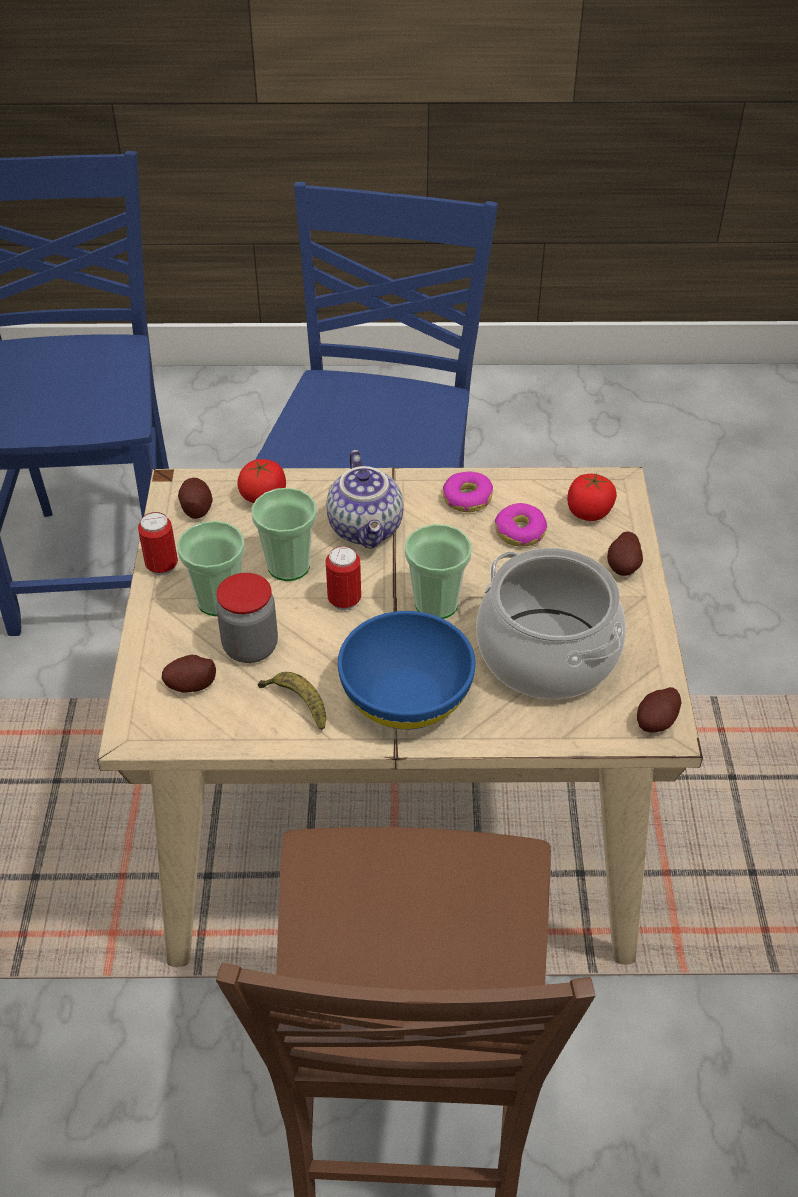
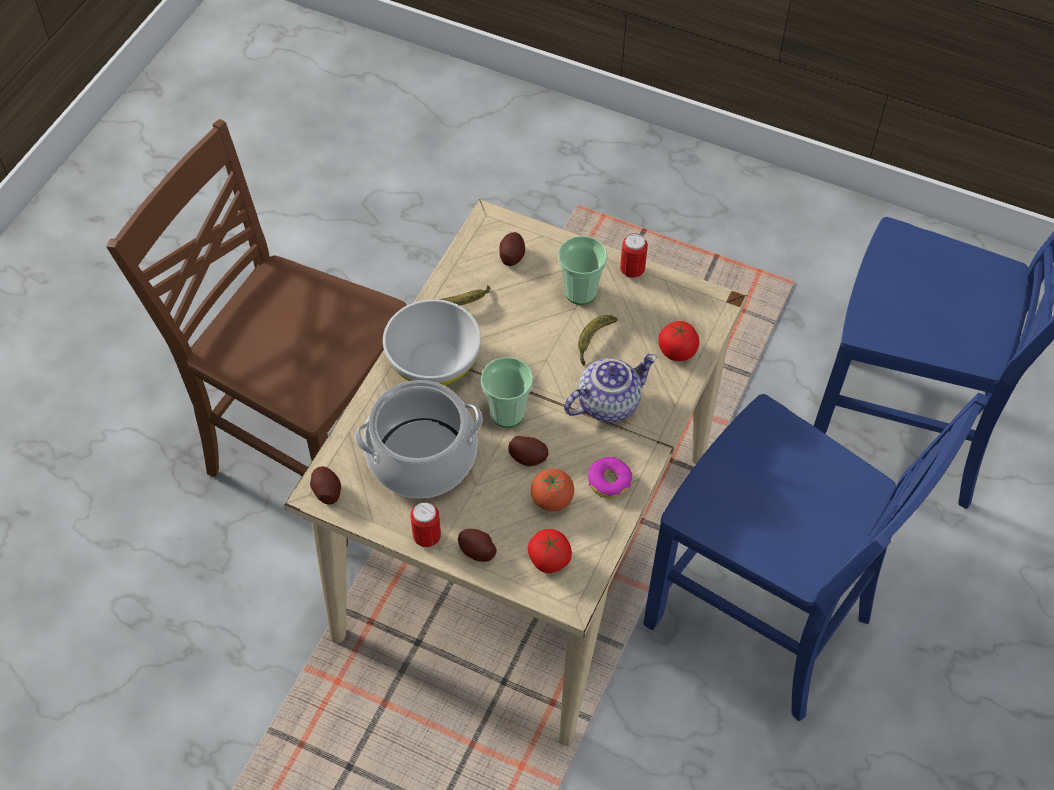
camera: 115 degrees right, 10 degrees up
potato [178,478,212,519] -> potato moved to [509,436,548,466]
jar [216,573,278,663] -> none
cup [252,488,317,581] -> banana [578,315,618,366]
teapot [326,450,404,549] -> teapot turned 135 degrees clockwise [564,354,657,422]
can [326,546,361,610] -> can moved to [410,502,441,547]
blue bowl [338,611,476,729] -> white bowl [383,299,481,385]
donut [495,503,547,547] -> tomato [531,469,574,511]

